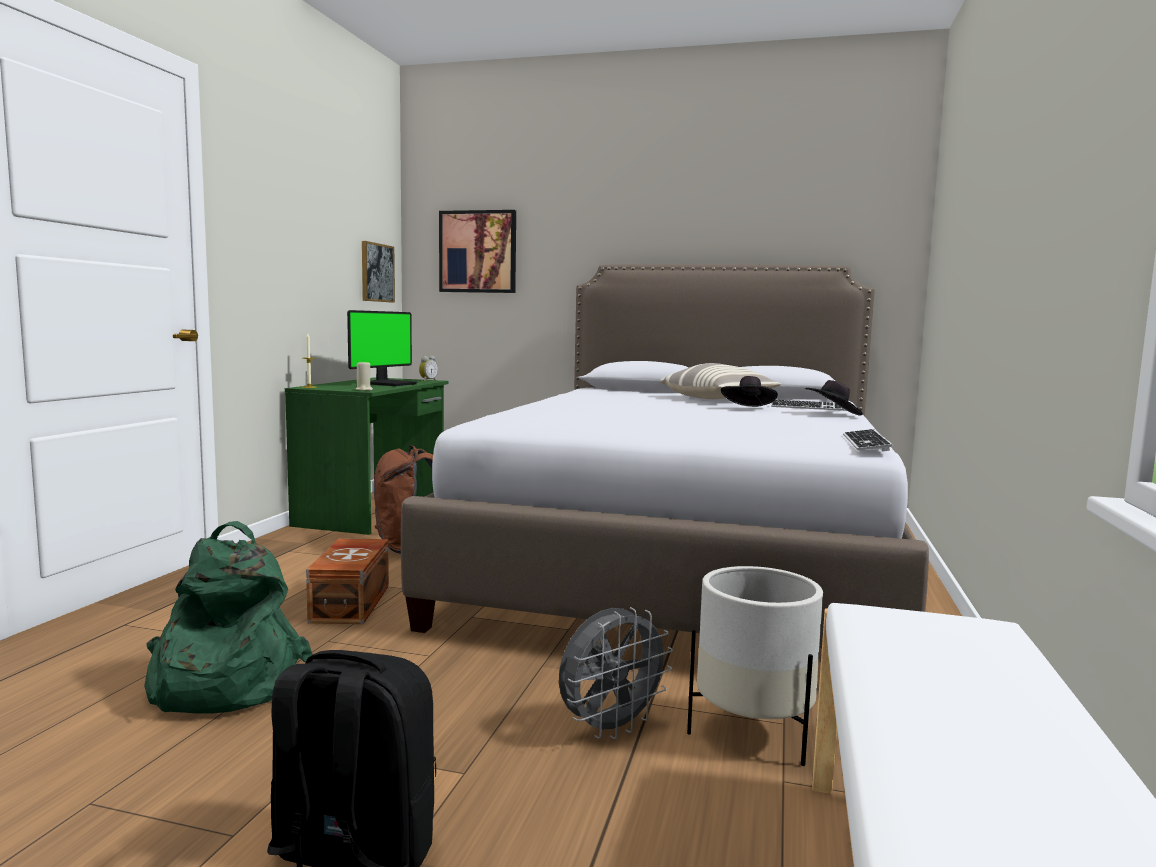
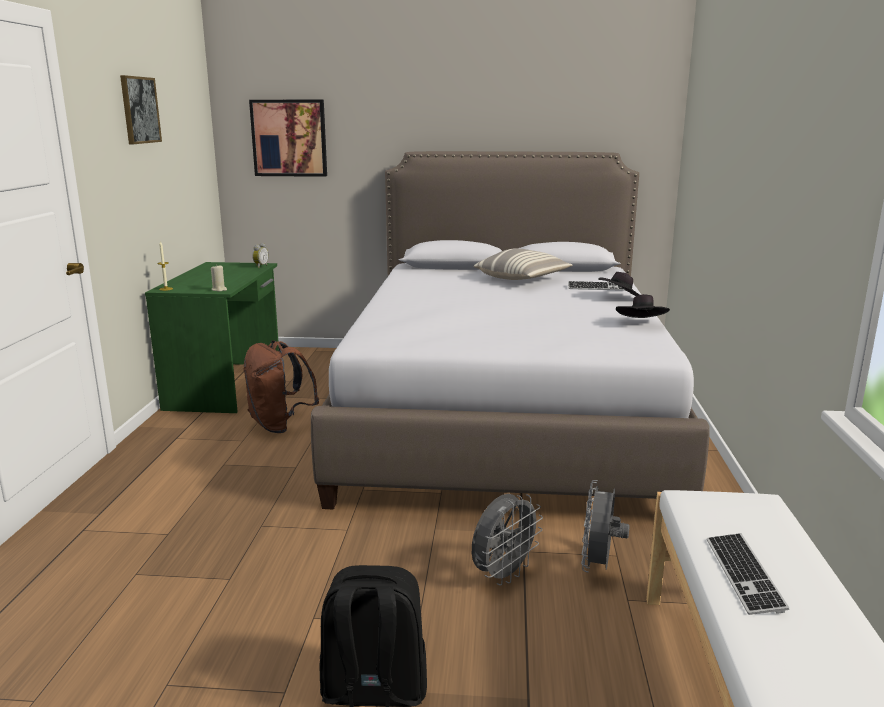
camera: 10 degrees left, 10 degrees up
green backpack [144,521,312,714] -> none
brown storage box [306,538,389,624] -> none
monitor [347,310,418,386] -> none
picture [362,241,395,303] -> picture moved to [120,75,162,144]
white planter [687,566,823,766] -> grey fan [581,480,630,573]
black hat [721,376,778,407] -> black hat moved to [616,294,670,318]
keyboard [843,429,893,451] -> keyboard moved to [707,533,789,615]

